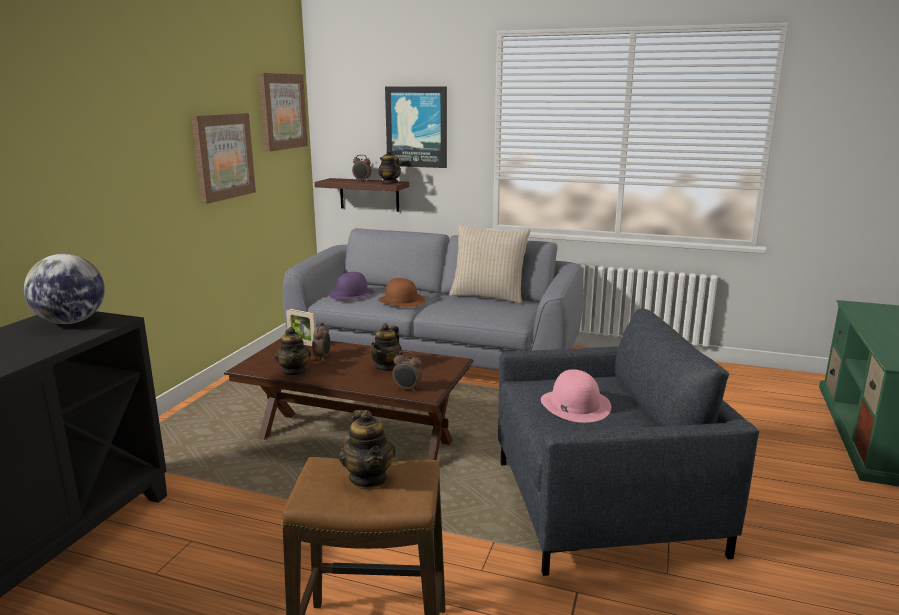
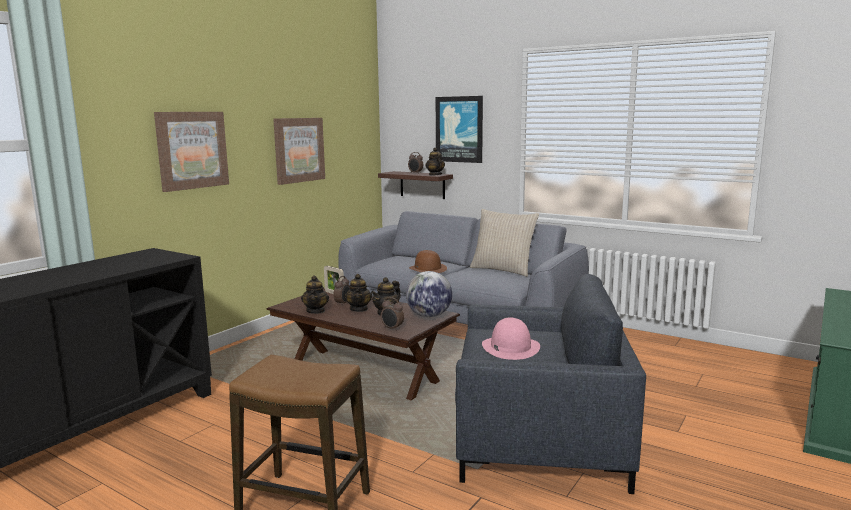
camera: 15 degrees right, 5 degrees down
globe [24,254,105,324] -> globe moved to [406,271,452,318]
picture [259,73,308,152] -> picture moved to [154,112,229,192]
purple hat [329,272,375,300] -> none
teapot [339,410,396,488] -> teapot moved to [344,274,372,312]

